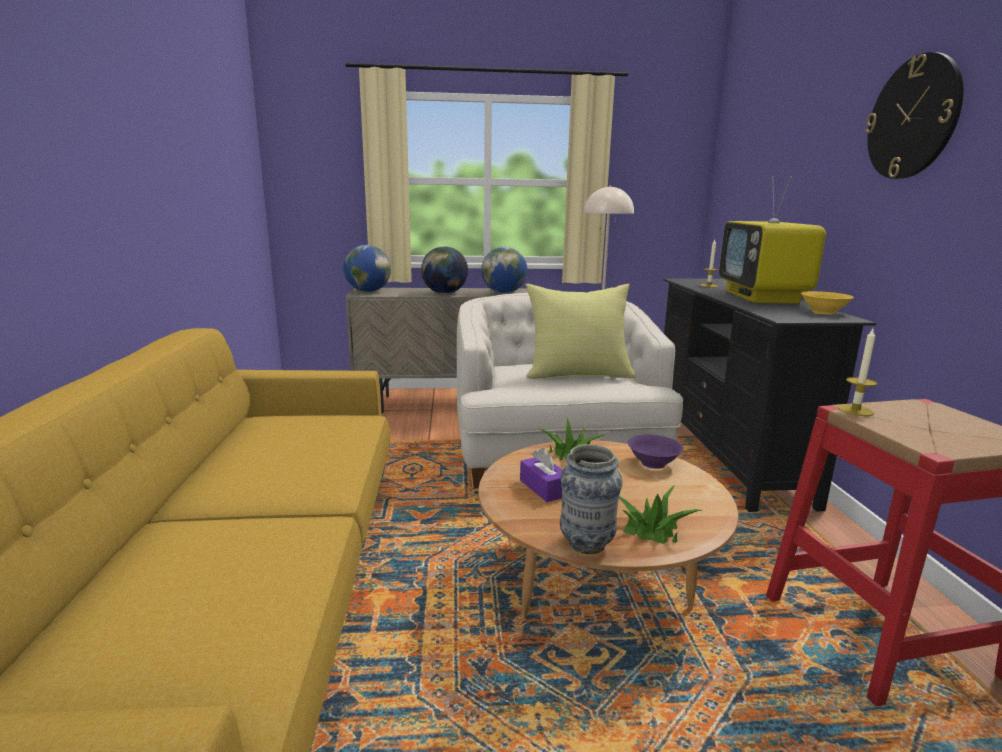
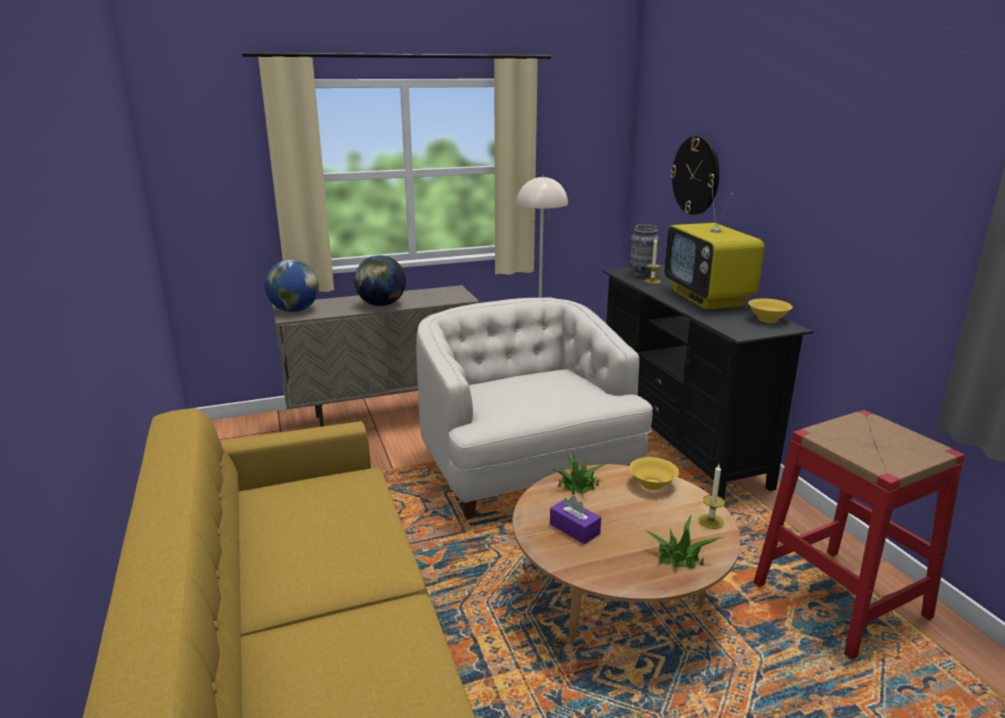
camera: 15 degrees left, 5 degrees up
globe [481,247,527,293] -> none
yellow pillow [526,284,636,379] -> none
vase [560,444,623,554] -> vase moved to [629,224,660,276]
purple bowl [628,435,683,469] -> yellow bowl [629,457,679,491]
candle [838,329,878,416] -> candle moved to [698,464,725,529]
wall clock [865,52,963,179] -> wall clock moved to [670,136,719,215]

